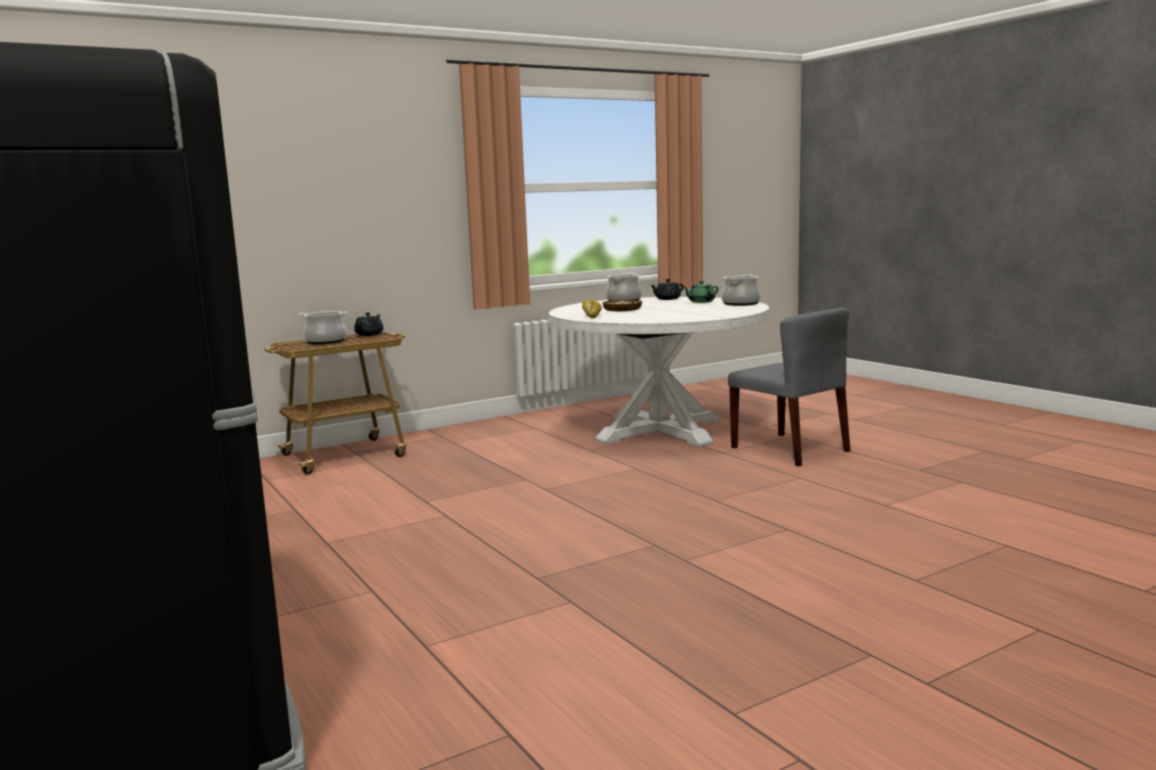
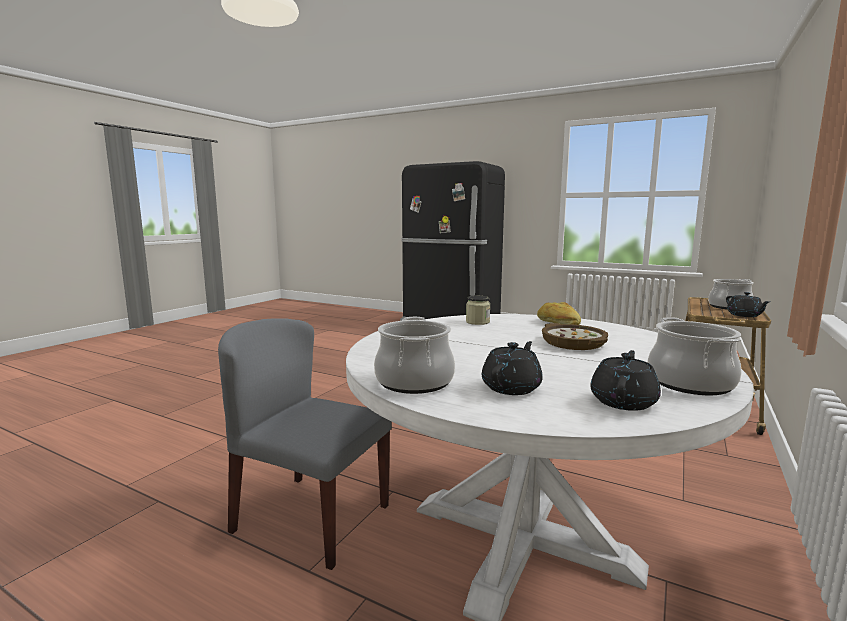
camera: 150 degrees right, 0 degrees up
green teapot [683,281,718,303] -> black teapot [482,341,543,395]
none -> jar [466,296,490,325]

